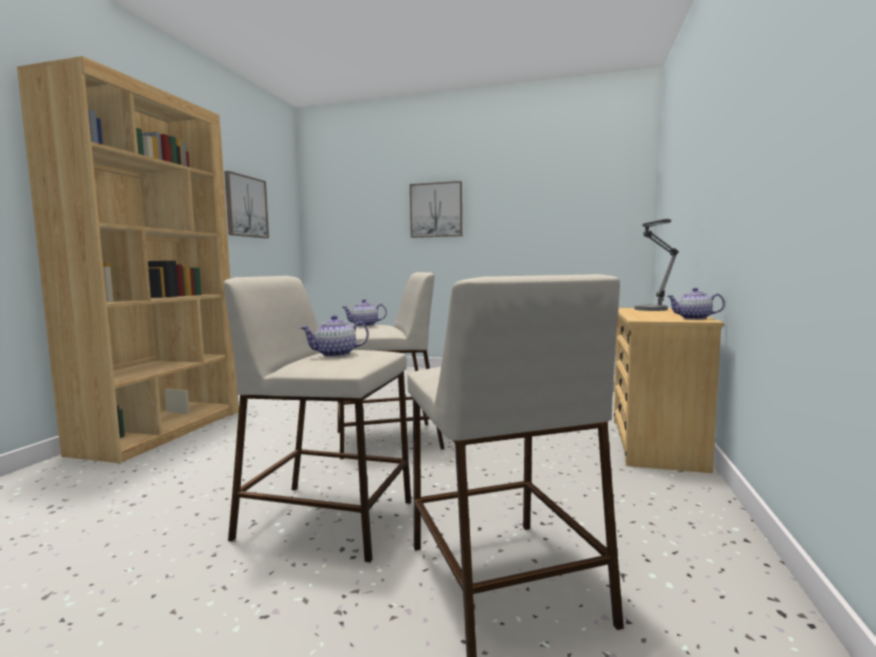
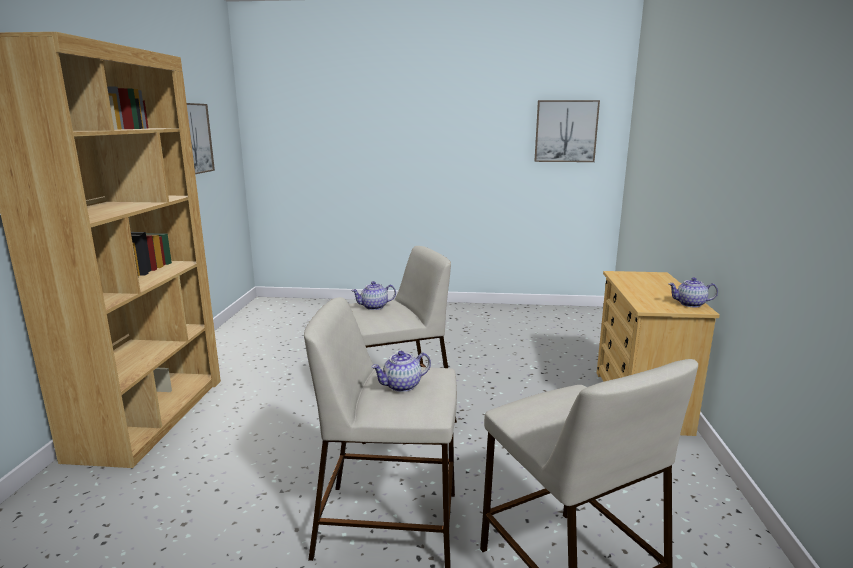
camera: 10 degrees left, 10 degrees up
picture [410,181,462,238] -> picture moved to [534,100,600,162]
table lamp [635,219,679,311] -> none

